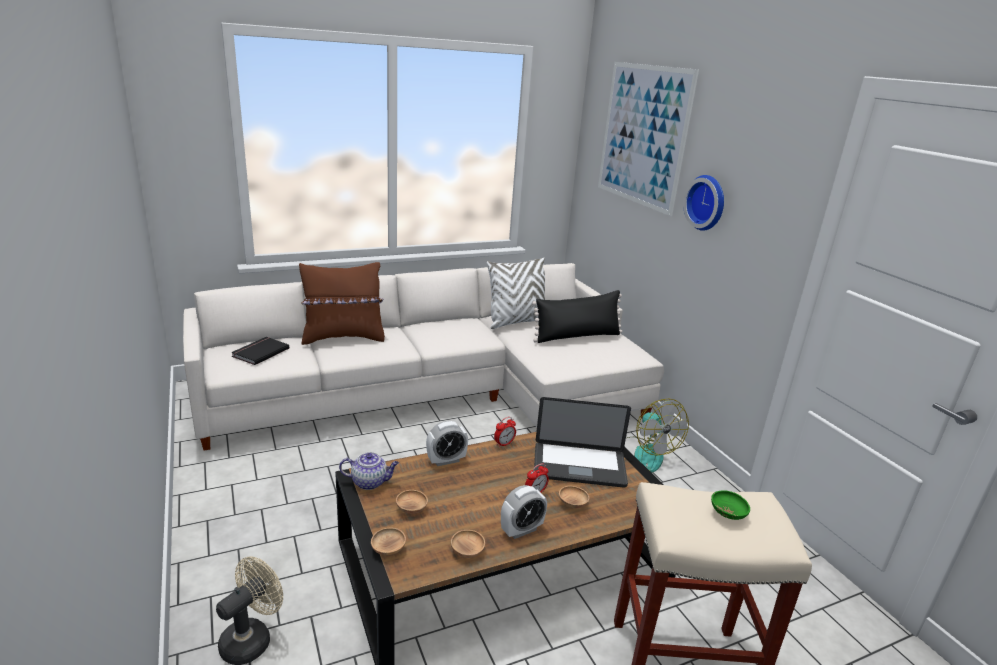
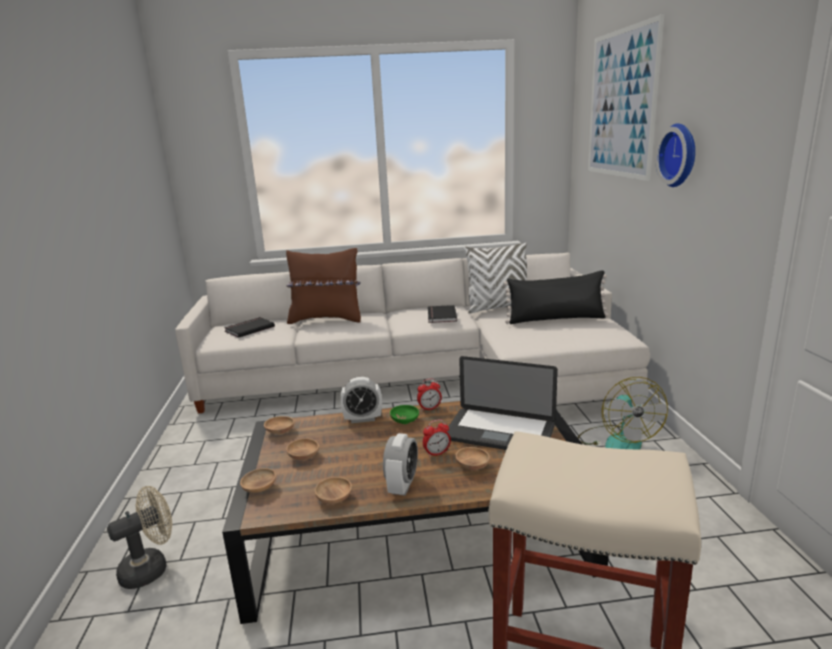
camera: 20 degrees right, 5 degrees down
teapot [339,452,399,490] -> brown bowl [264,416,294,434]
alarm clock [501,485,547,539] -> alarm clock turned 60 degrees counterclockwise [383,433,418,496]
green bowl [711,490,750,520] -> green bowl moved to [390,405,419,424]
none -> black book [428,305,457,323]

